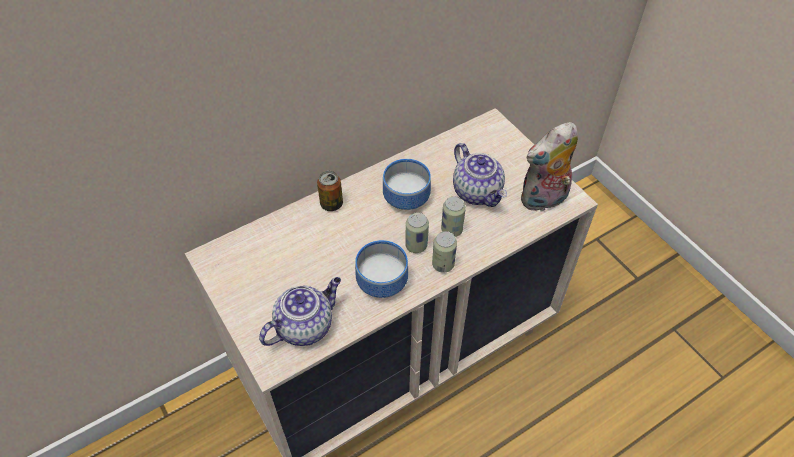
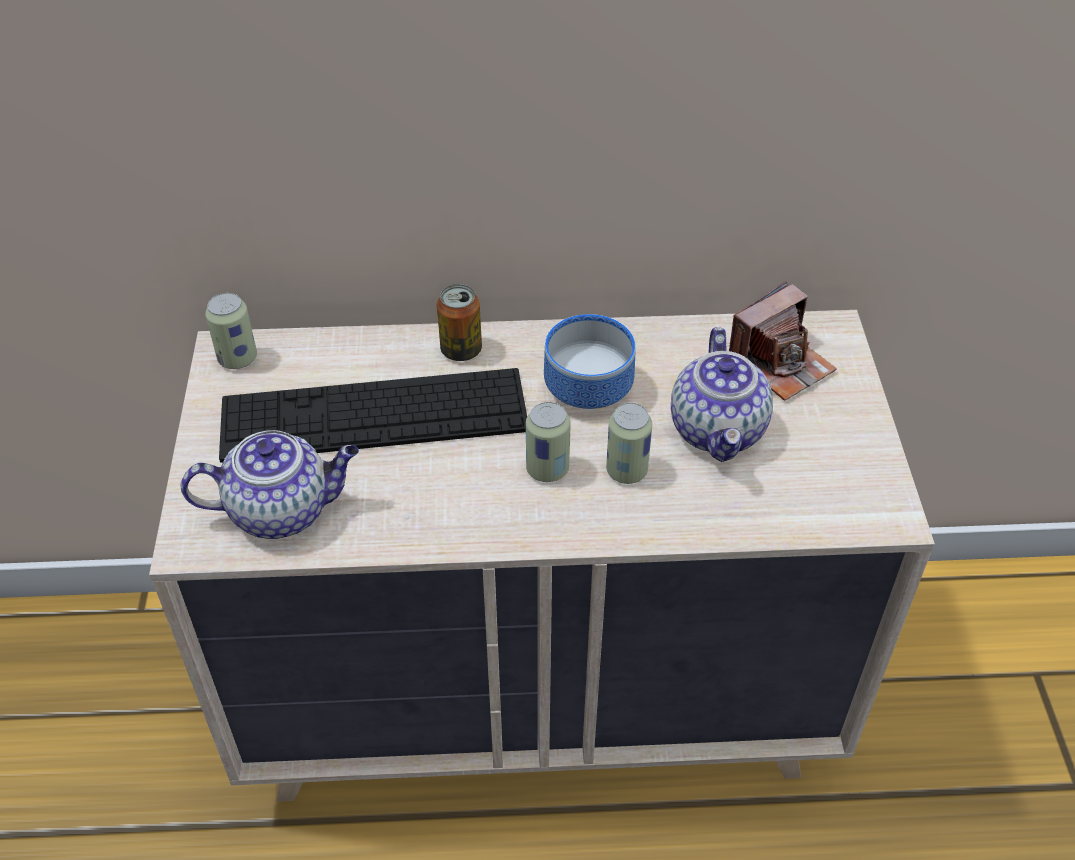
camera: 30 degrees right, 5 degrees down
bowl [355,240,408,298] -> none
can [432,231,457,273] -> can moved to [205,293,257,369]
plush toy [521,122,578,211] -> none
none -> keyboard [219,368,527,463]
none -> camera [729,281,837,401]

